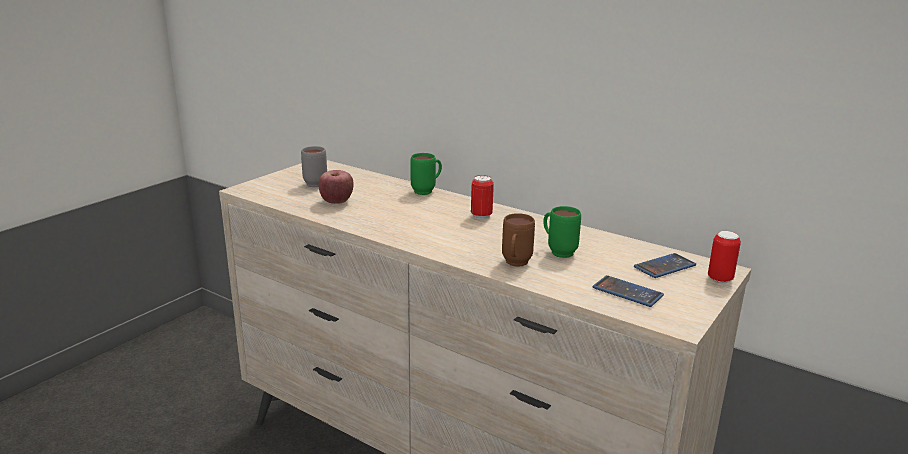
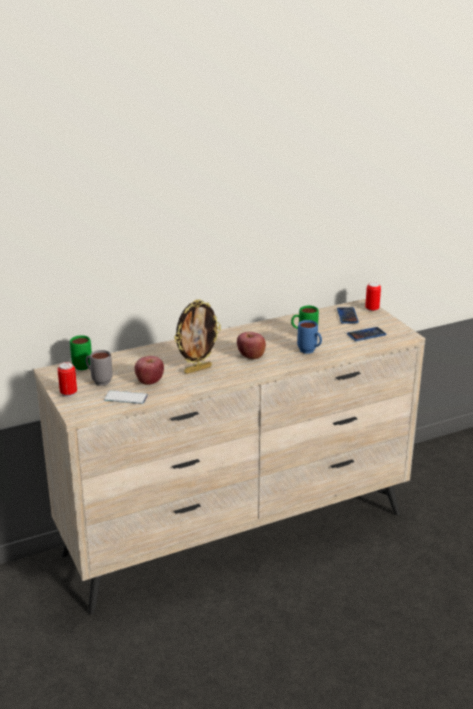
camera: 60 degrees left, 5 degrees up
green mug [410,153,442,195] -> green mug moved to [70,335,92,370]
can [471,175,494,220] -> can moved to [57,362,77,397]
brown mug [502,213,535,267] -> blue mug [297,320,322,354]
none -> phone [104,391,148,404]
none -> picture frame [174,299,221,374]
none -> apple [237,332,266,359]

